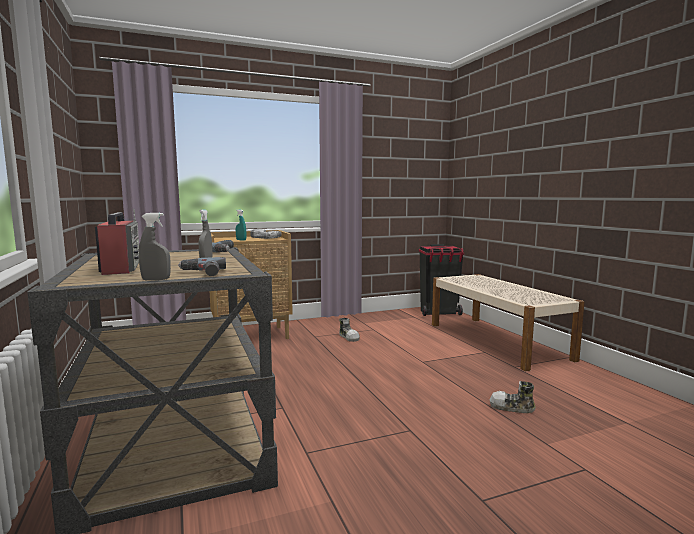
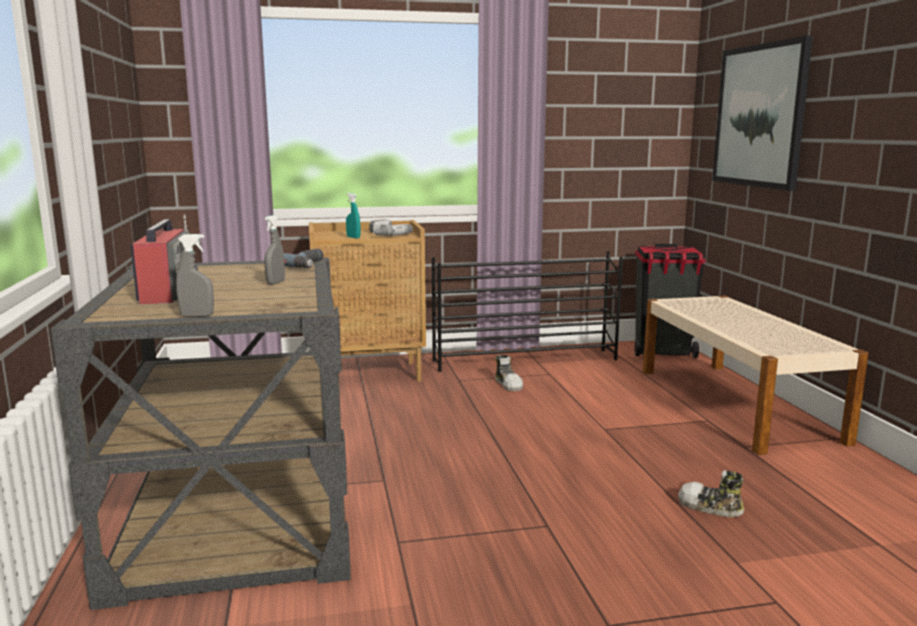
camera: 10 degrees right, 5 degrees up
power drill [178,257,226,276] -> none
none -> black shoe rack [432,251,623,372]
none -> picture [712,36,813,191]

